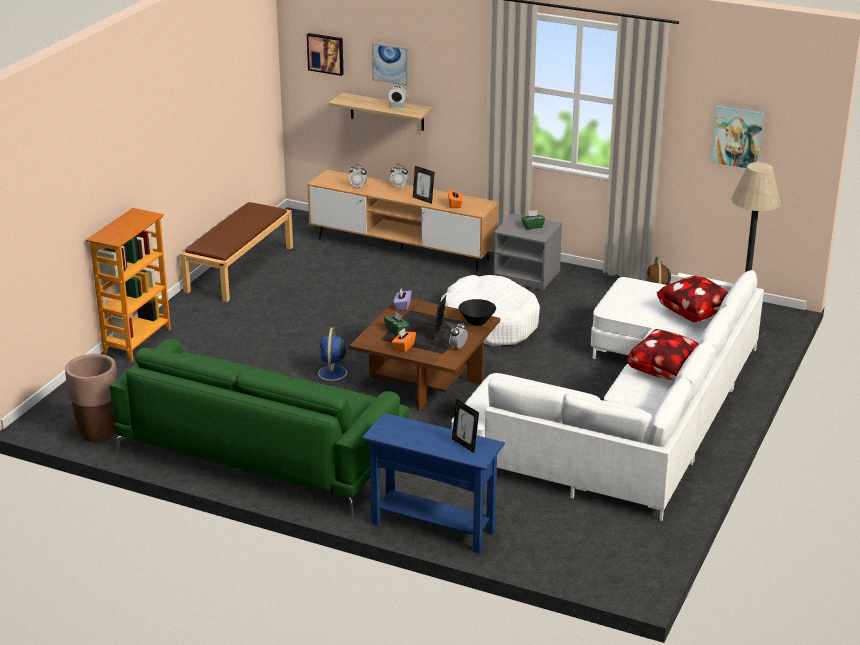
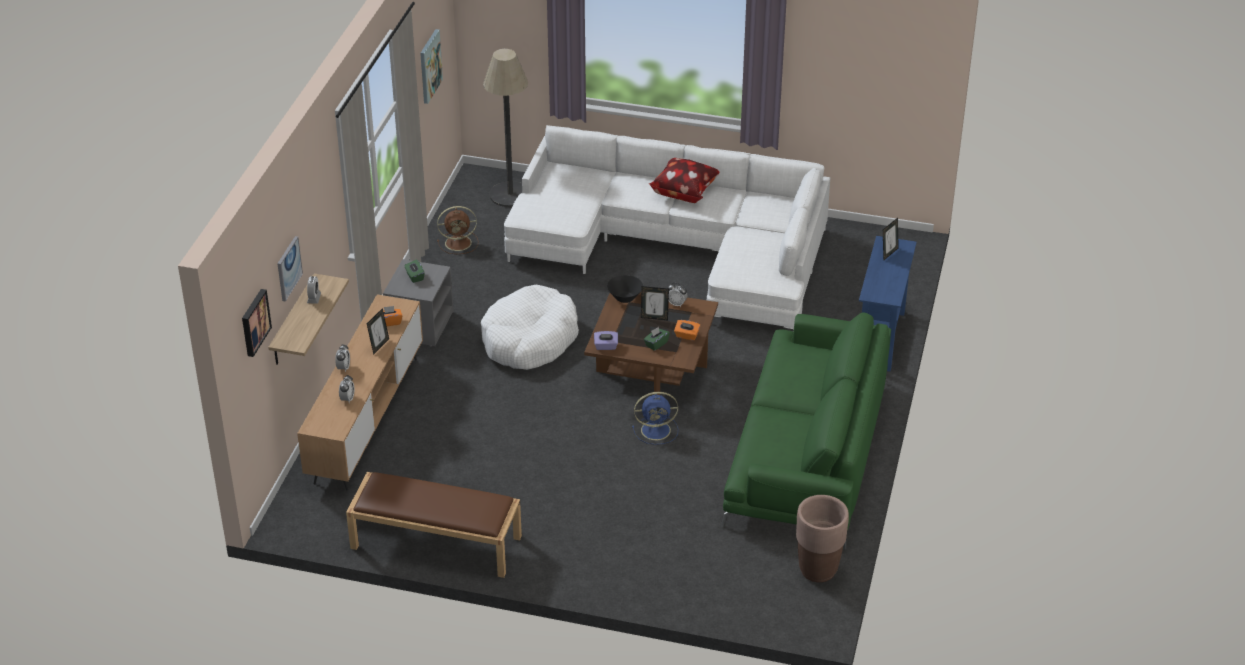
camera: 100 degrees left, 10 degrees up
bookcase [86,208,171,361] -> none
pillow [657,276,728,323] -> none

